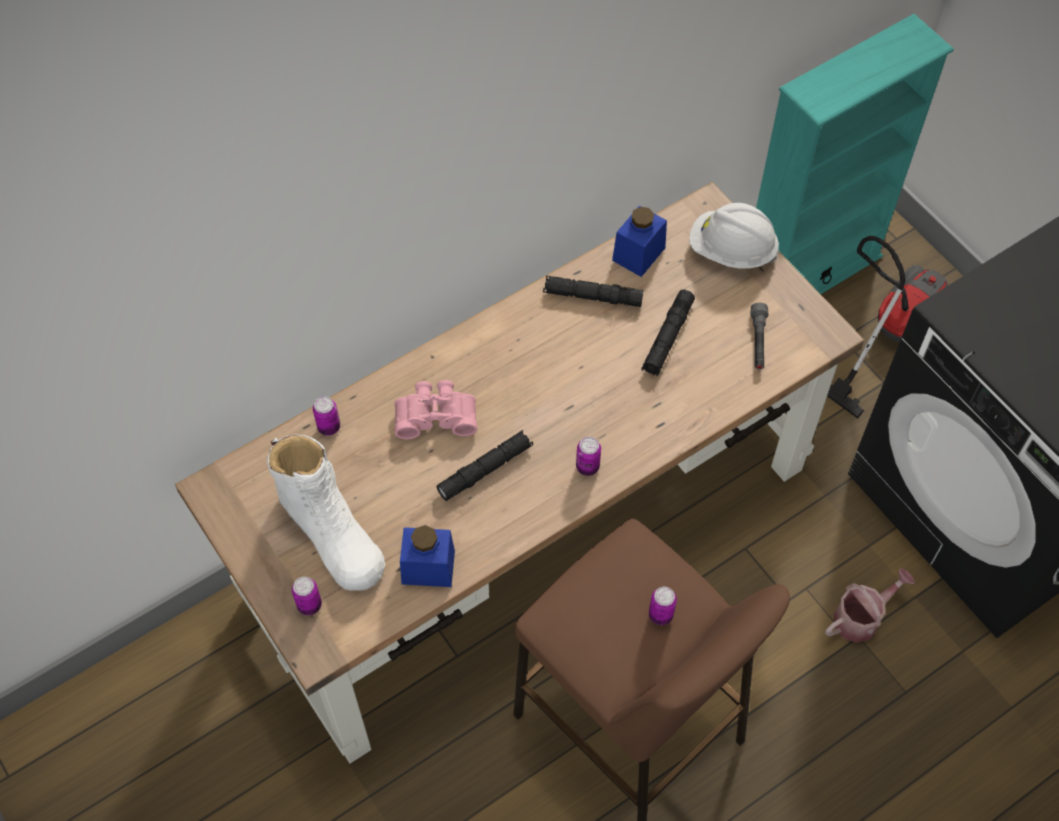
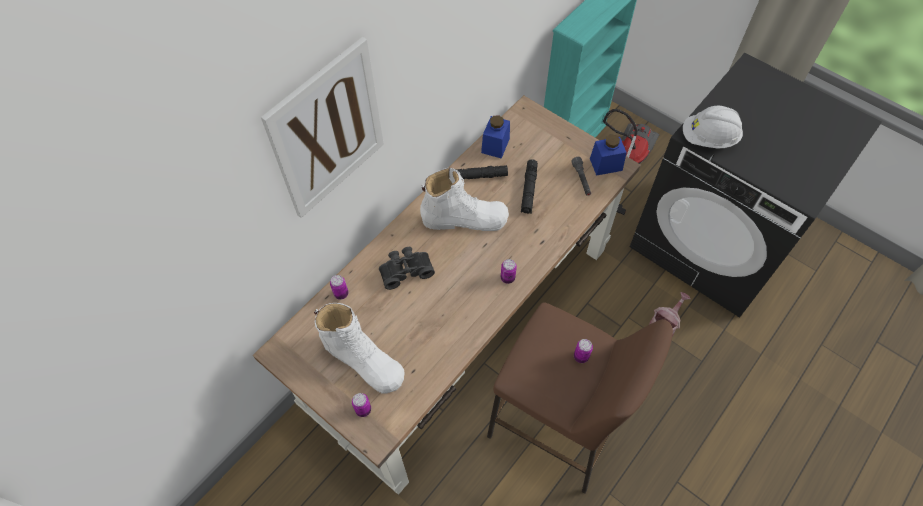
camera: 15 degrees left, 0 degrees up
pink binoculars [394,380,477,439] -> black binoculars [379,247,435,290]
blue jar [400,525,455,587] -> blue jar moved to [590,134,627,176]
black flashlight [436,430,533,501] -> none
white hard hat [689,203,779,268] -> white hard hat moved to [683,106,743,149]
none -> picture [261,37,384,218]
none -> white boot [420,168,509,231]

